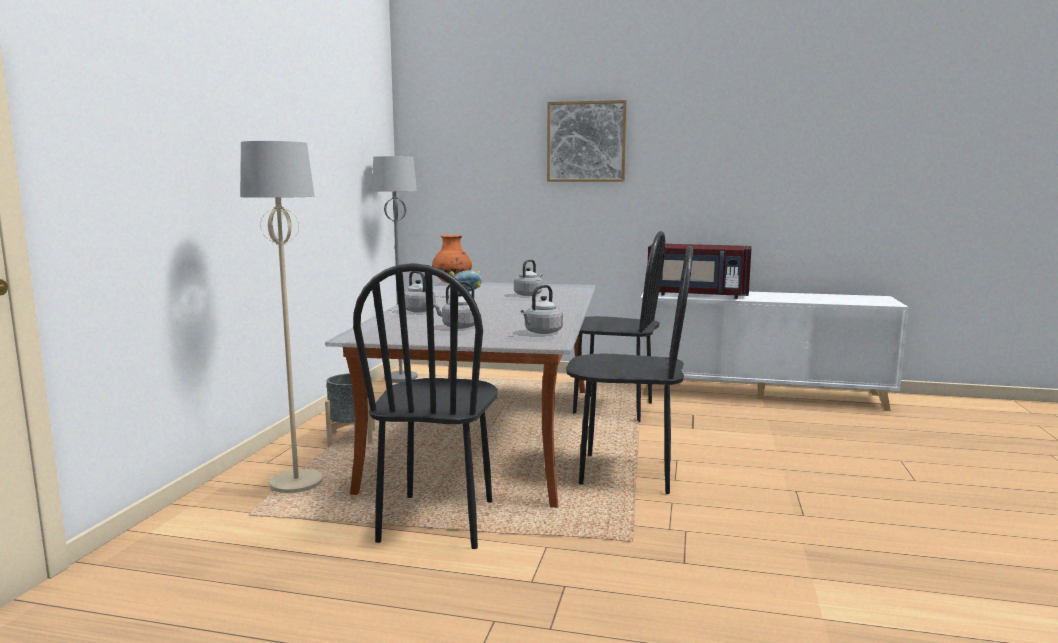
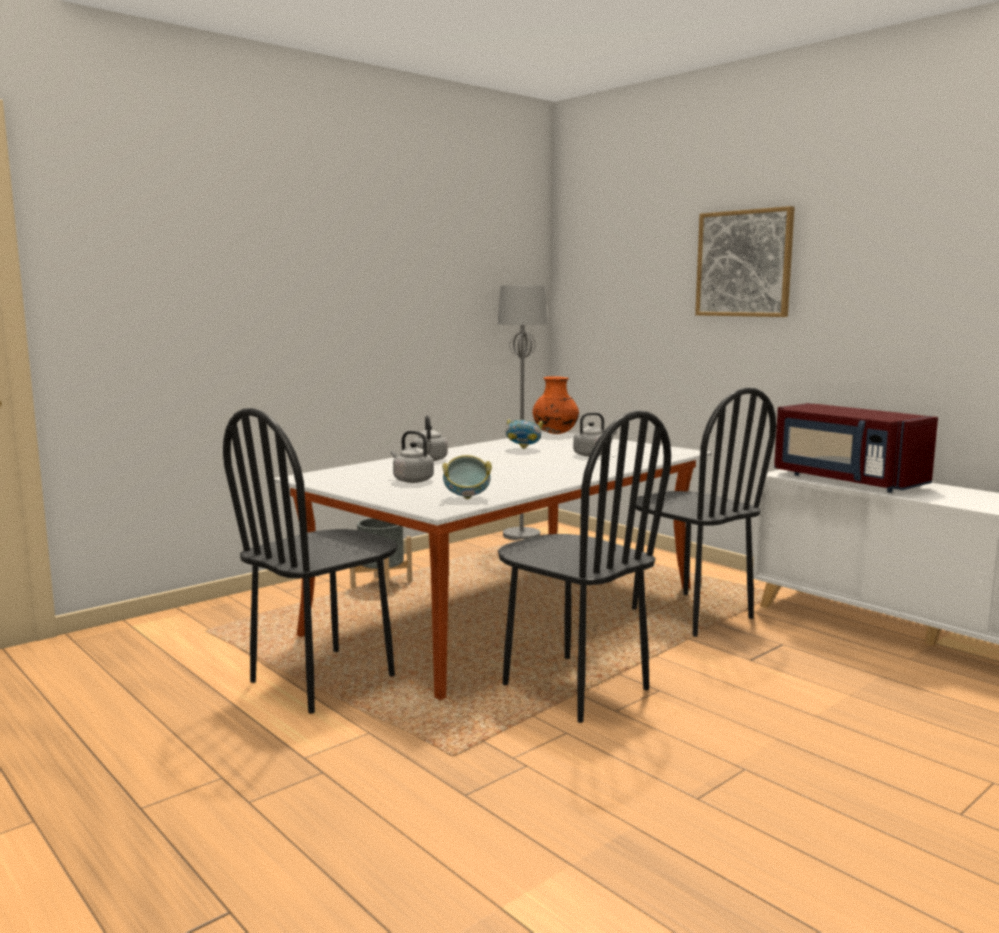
camera: 35 degrees right, 0 degrees up
beige floor lamp [240,141,323,493] -> none
grey kettle [521,285,563,334] -> bowl [442,455,492,499]

